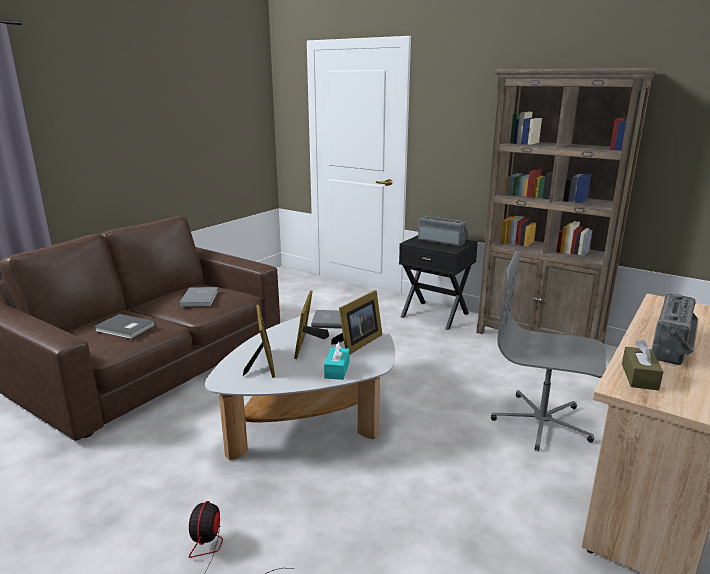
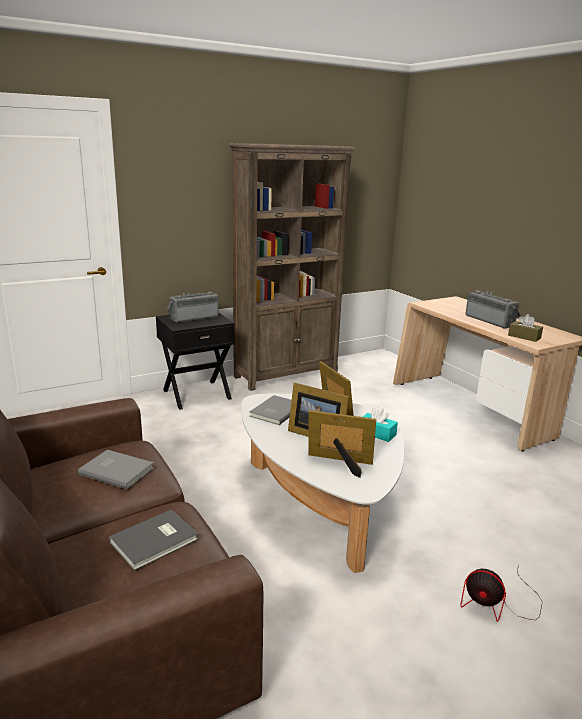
camera: 65 degrees left, 0 degrees up
grey office chair [491,251,606,451] -> none

